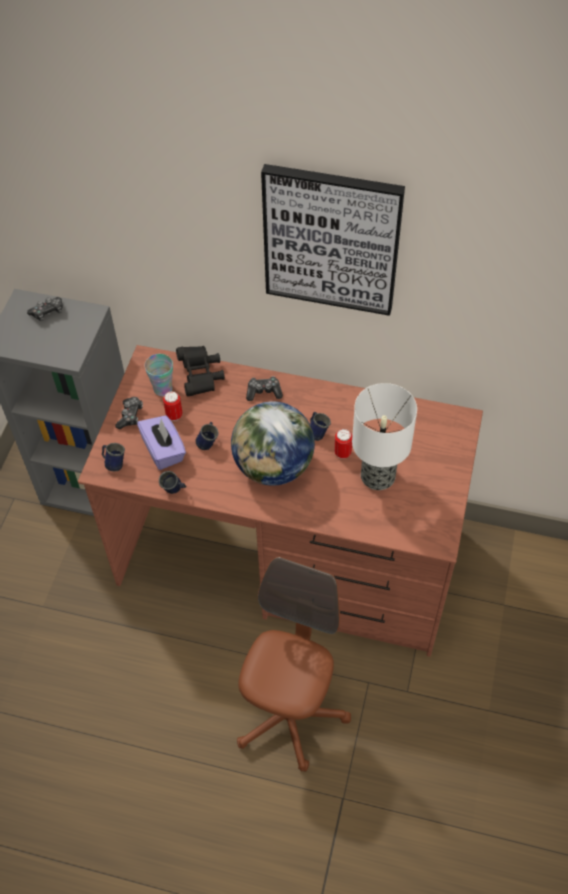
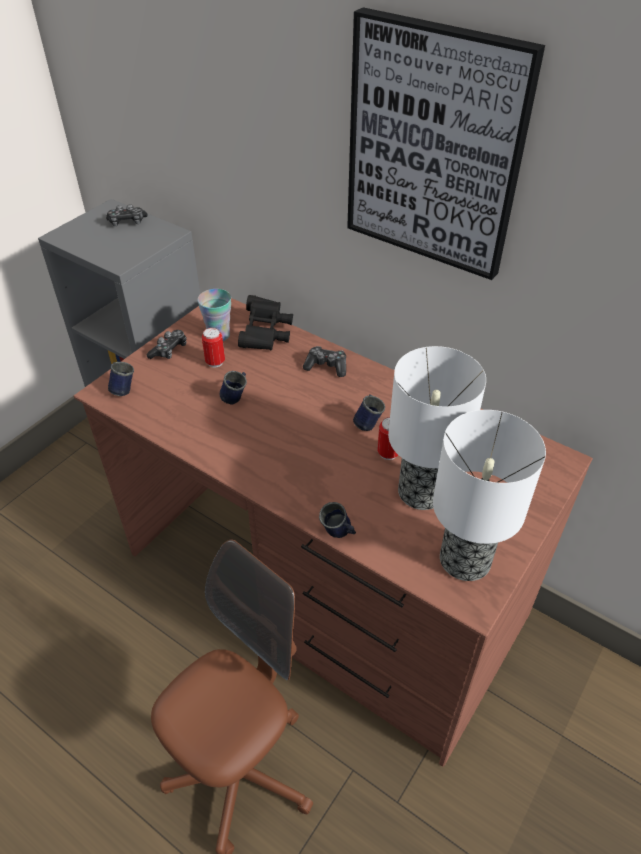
camera: 20 degrees right, 10 degrees down
purple tissue box [137,415,186,470] -> none
blue mug [159,471,187,494] -> blue mug moved to [319,502,356,538]
globe [231,401,315,486] -> none
none -> table lamp [433,410,546,581]

